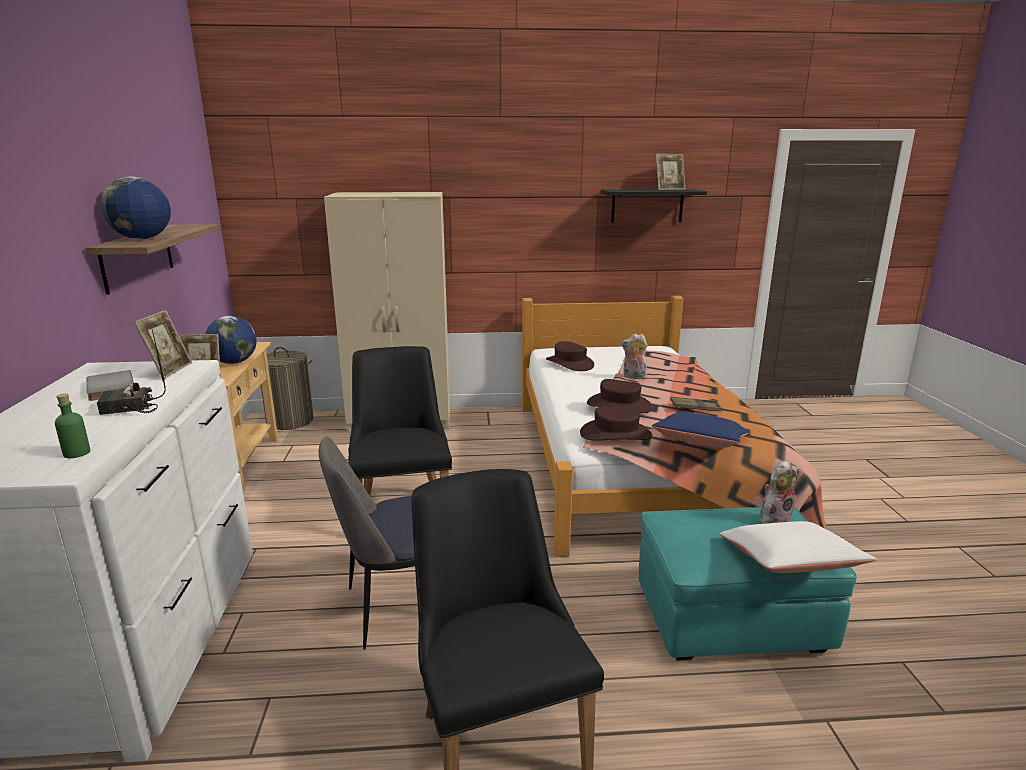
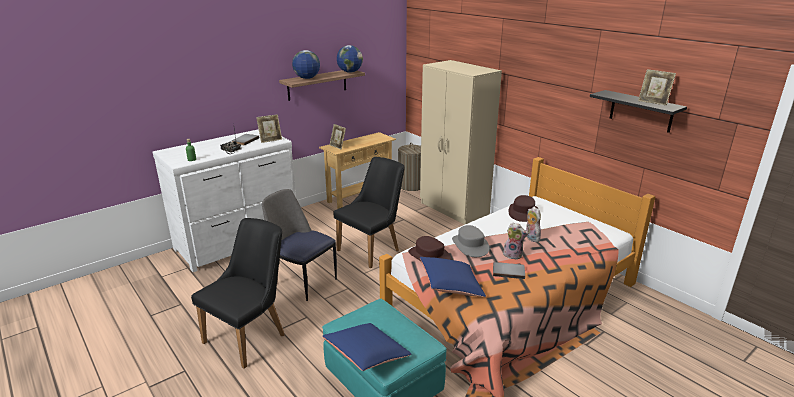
camera: 55 degrees right, 5 degrees up
globe [205,316,257,364] -> globe moved to [337,45,363,73]
brown hat [587,379,653,413] -> grey hat [452,225,489,257]
brown tray [670,397,722,411] -> grey book [493,262,525,279]
white pillow [720,521,876,573] -> blue pillow [322,323,412,371]
plush toy [760,460,799,524] -> plush toy moved to [503,222,528,260]

